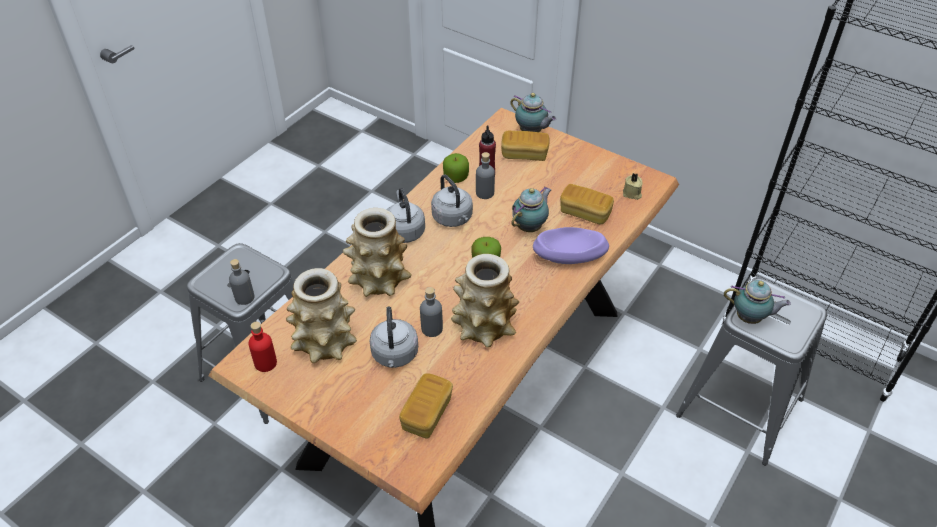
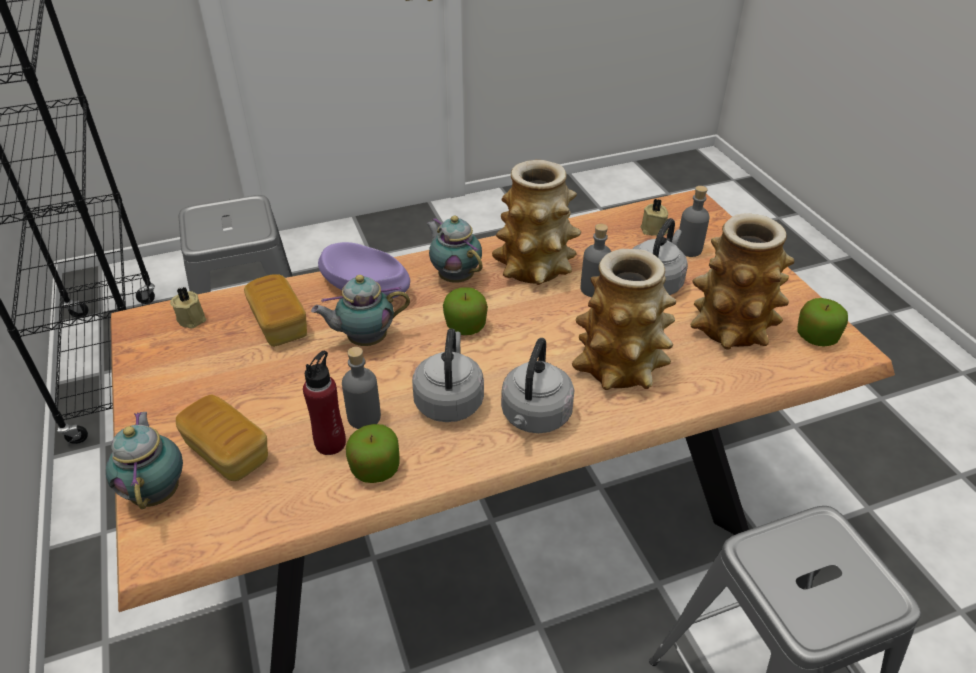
camera: 145 degrees left, 5 degrees down
grey bottle [229,259,254,305] -> grey bottle moved to [677,186,710,257]
red bottle [248,322,277,372] -> apple [797,298,848,347]
bread [399,373,453,439] -> beige candle [640,199,668,236]
teapot [724,280,791,324] -> teapot moved to [426,216,483,283]

